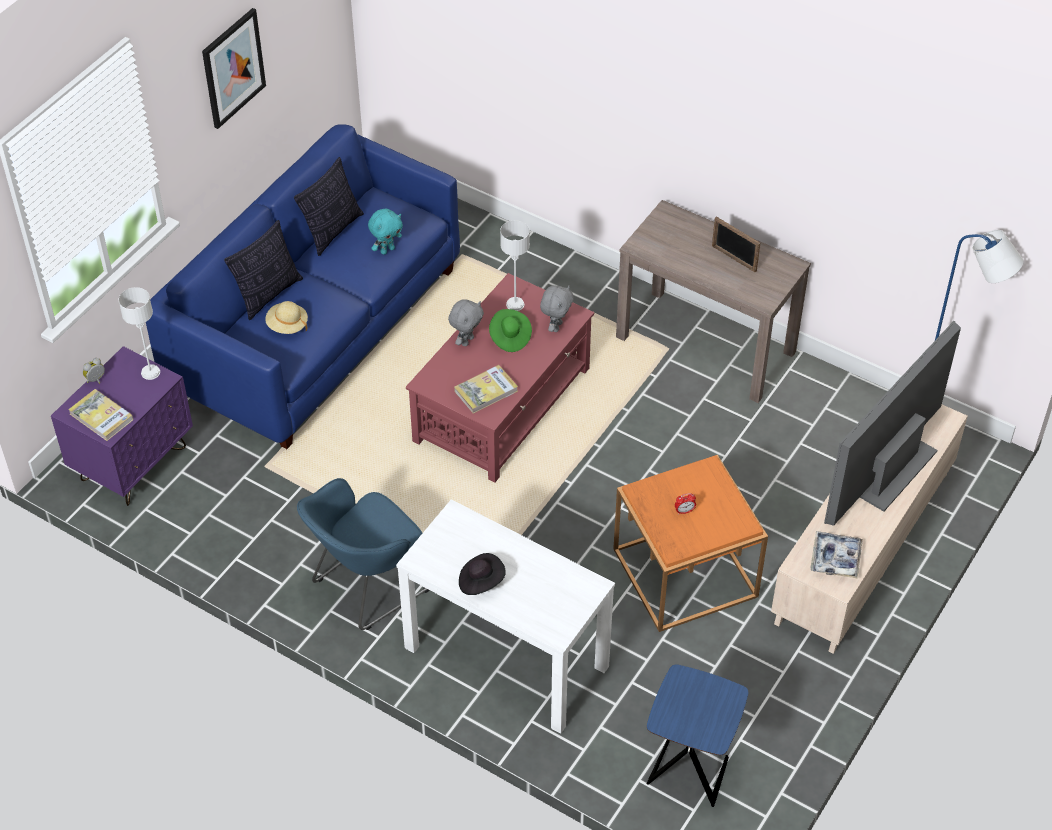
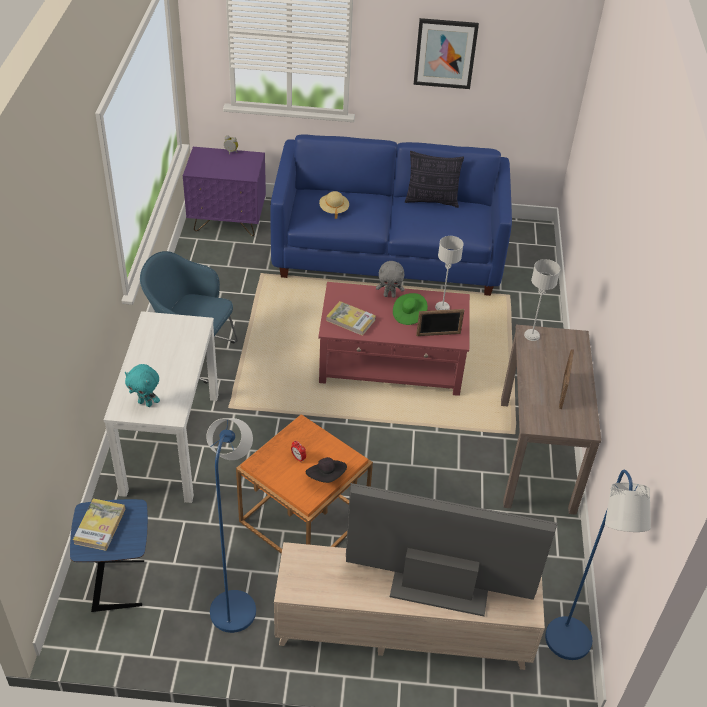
camera: 60 degrees right, 5 degrees down
book [68,389,133,441] -> book moved to [73,498,126,551]
grey table lamp [119,287,160,380] -> grey table lamp moved to [524,259,560,341]
pillow [224,220,303,320] -> none
turquoise plush toy [368,209,403,255] -> turquoise plush toy moved to [125,364,160,407]
black hat [459,553,506,595] -> black hat moved to [306,457,347,483]
grey plush toy [540,285,574,332] -> picture frame [416,309,464,336]
tray [810,531,863,579] -> none
none -> blue floor lamp [206,418,256,633]

